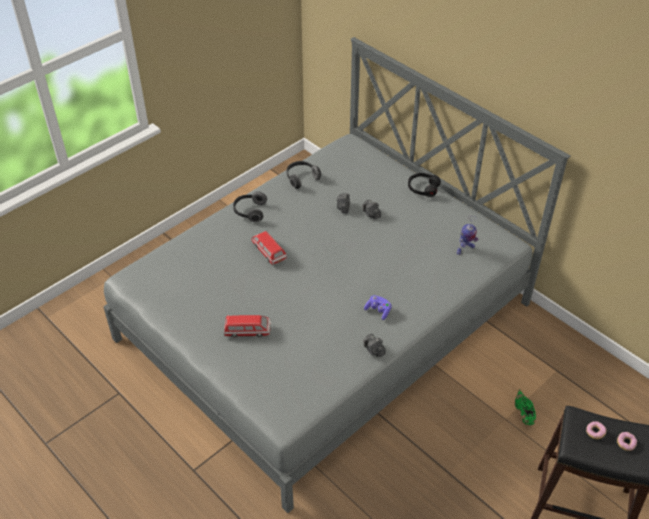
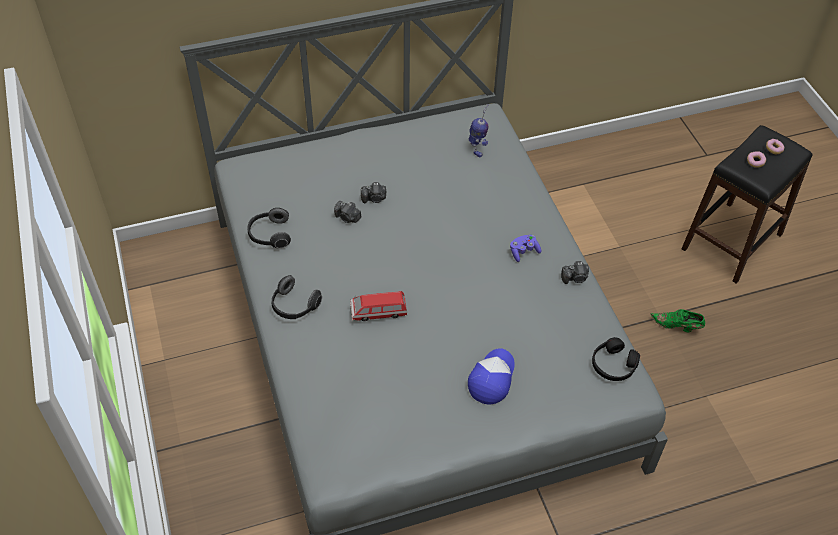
camera: 65 degrees left, 5 degrees up
toy car [224,315,271,337] -> cap [468,348,515,405]
black headphones [408,173,441,197] -> black headphones moved to [592,337,640,381]
green shoe [515,389,536,425] -> green shoe moved to [650,309,705,332]

